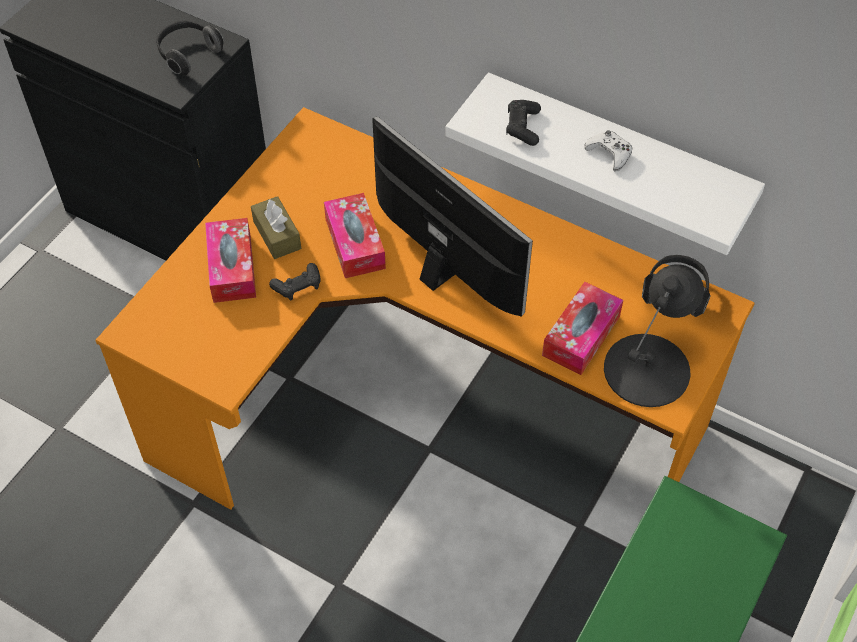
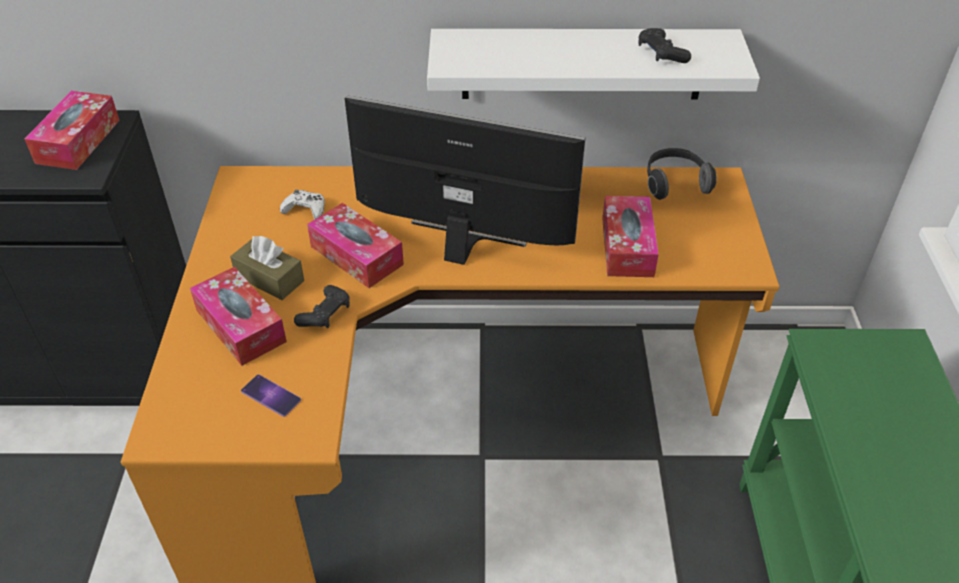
camera: 30 degrees left, 10 degrees down
headphones [156,20,224,76] -> tissue box [25,91,120,170]
black game controller [506,100,541,146] -> black game controller moved to [639,28,691,63]
white game controller [584,130,632,172] -> white game controller moved to [280,189,325,220]
black table lamp [604,264,704,407] -> none
none -> phone [241,375,301,417]

